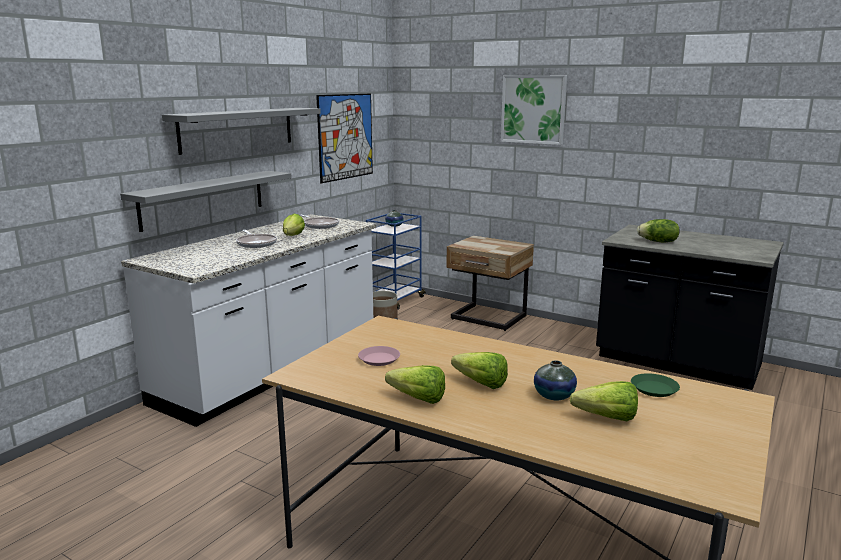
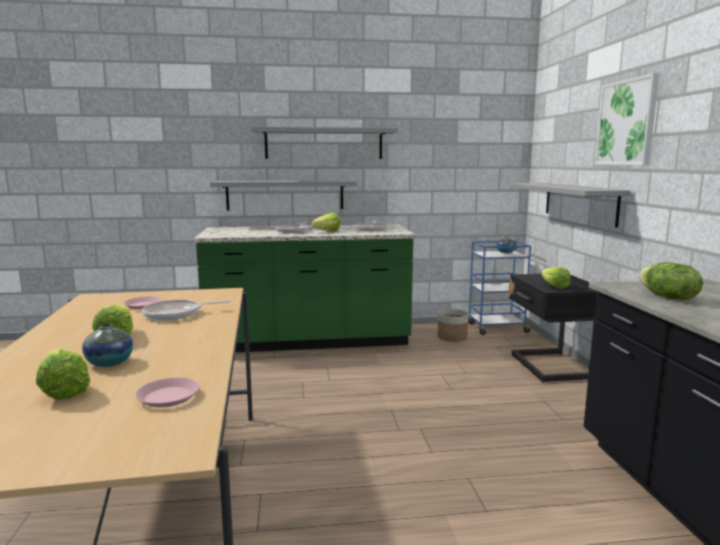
camera: 50 degrees right, 5 degrees down
white counter [121,214,376,427] -> green counter [194,224,415,352]
picture [316,93,373,183] -> none
lettuce [385,365,445,404] -> lettuce moved to [541,267,570,289]
beige nightstand [446,236,534,331] -> black nightstand [509,274,598,383]
green plate [631,373,680,397] -> pink plate [135,378,199,408]
none -> frying pan [142,300,230,321]
none -> grey shelf [510,183,630,227]

